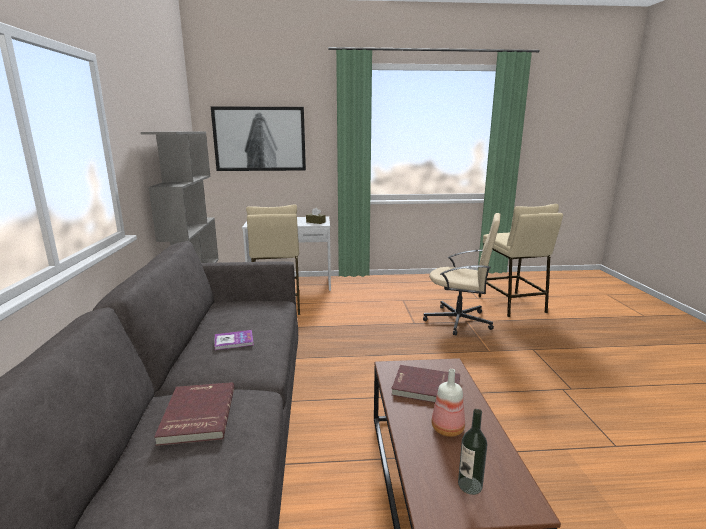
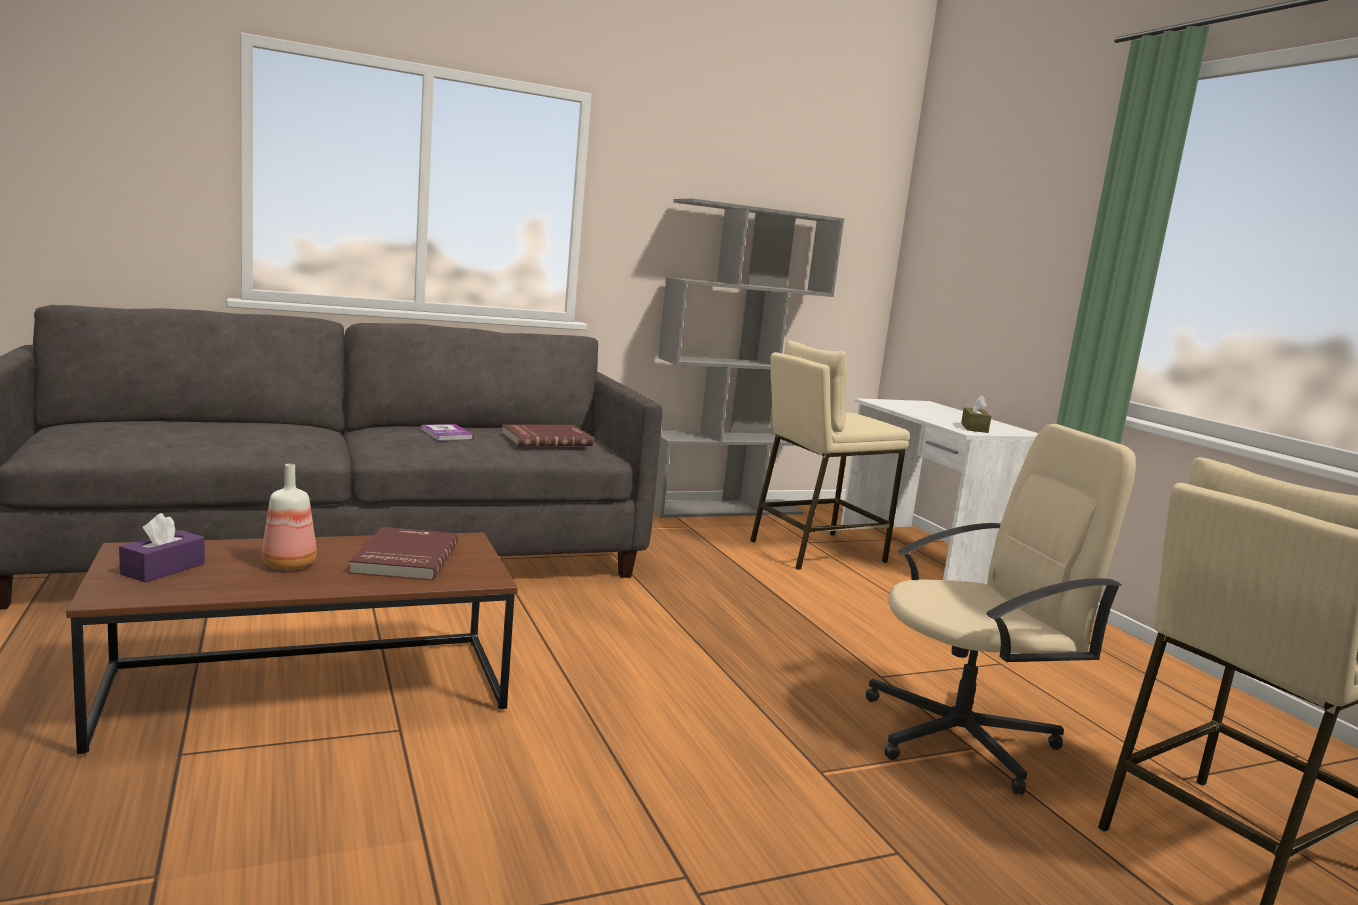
camera: 70 degrees right, 5 degrees down
red book [154,382,234,446] -> red book moved to [502,424,593,446]
picture [211,106,306,171] -> none
beige office chair [423,213,501,336] -> beige office chair turned 105 degrees counterclockwise [866,424,1136,795]
bottle [458,409,487,495] -> purple tissue box [119,513,205,583]

